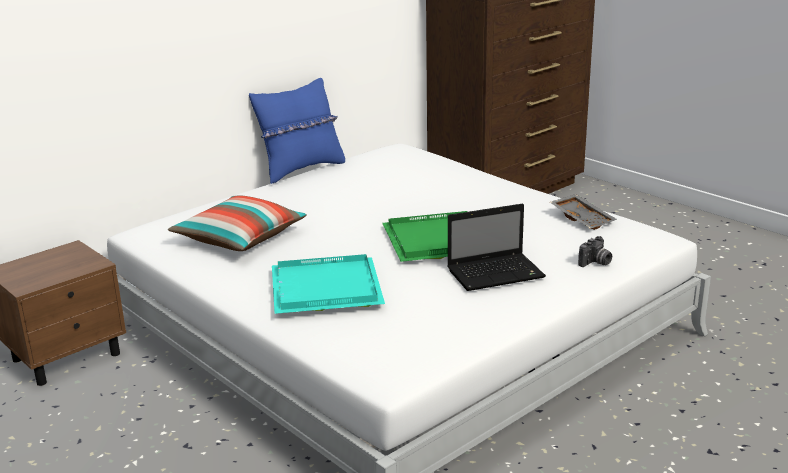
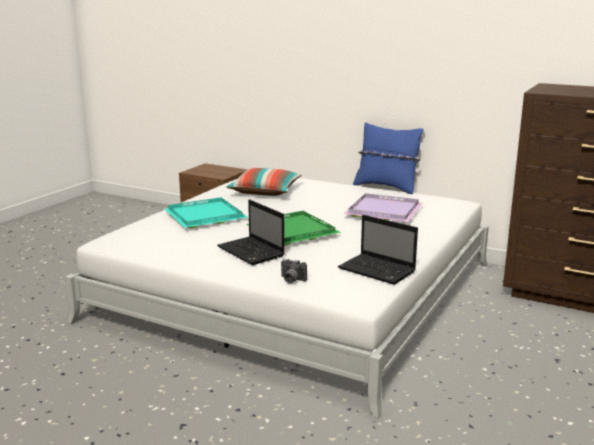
camera: 70 degrees right, 5 degrees down
grey tray [550,194,617,230] -> laptop [338,215,418,285]
none -> purple tray [343,193,423,222]

